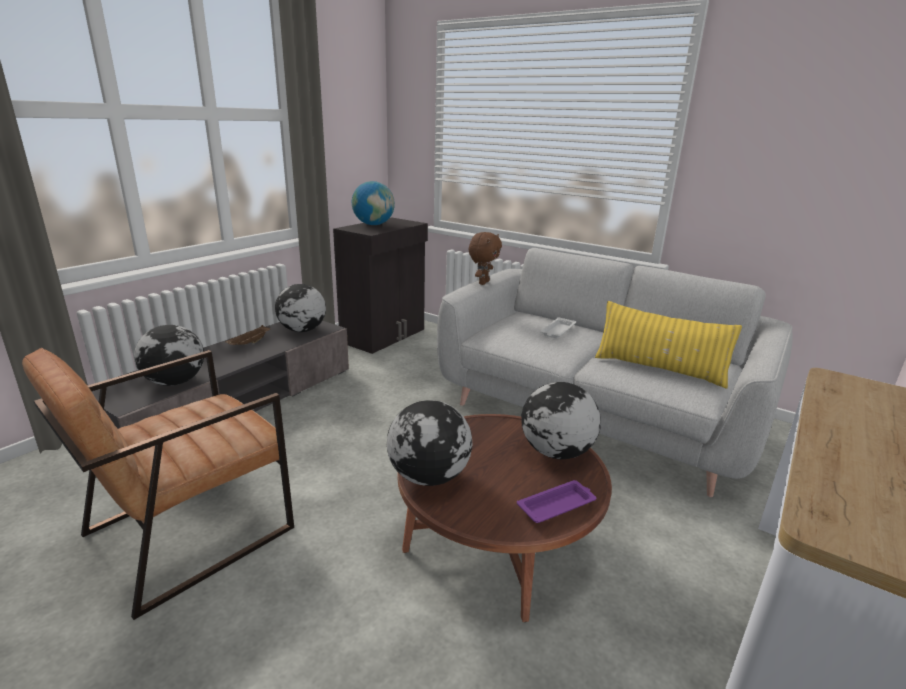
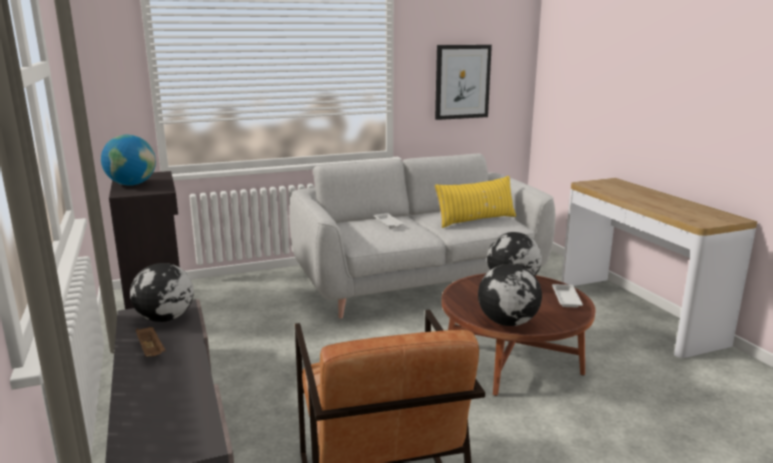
camera: 55 degrees left, 5 degrees down
globe [134,325,204,386] -> none
brown plush toy [468,232,502,285] -> none
purple tray [517,480,597,523] -> white tray [552,284,583,308]
none -> picture [435,45,492,120]

